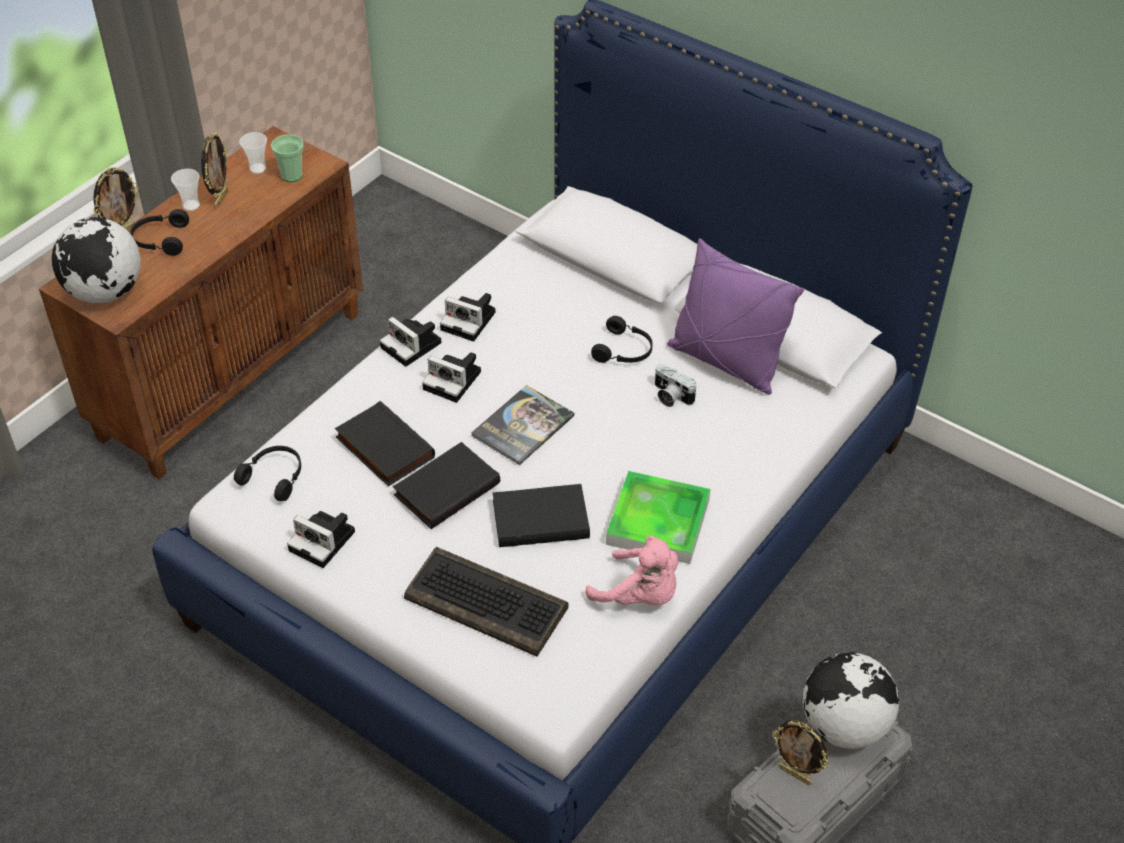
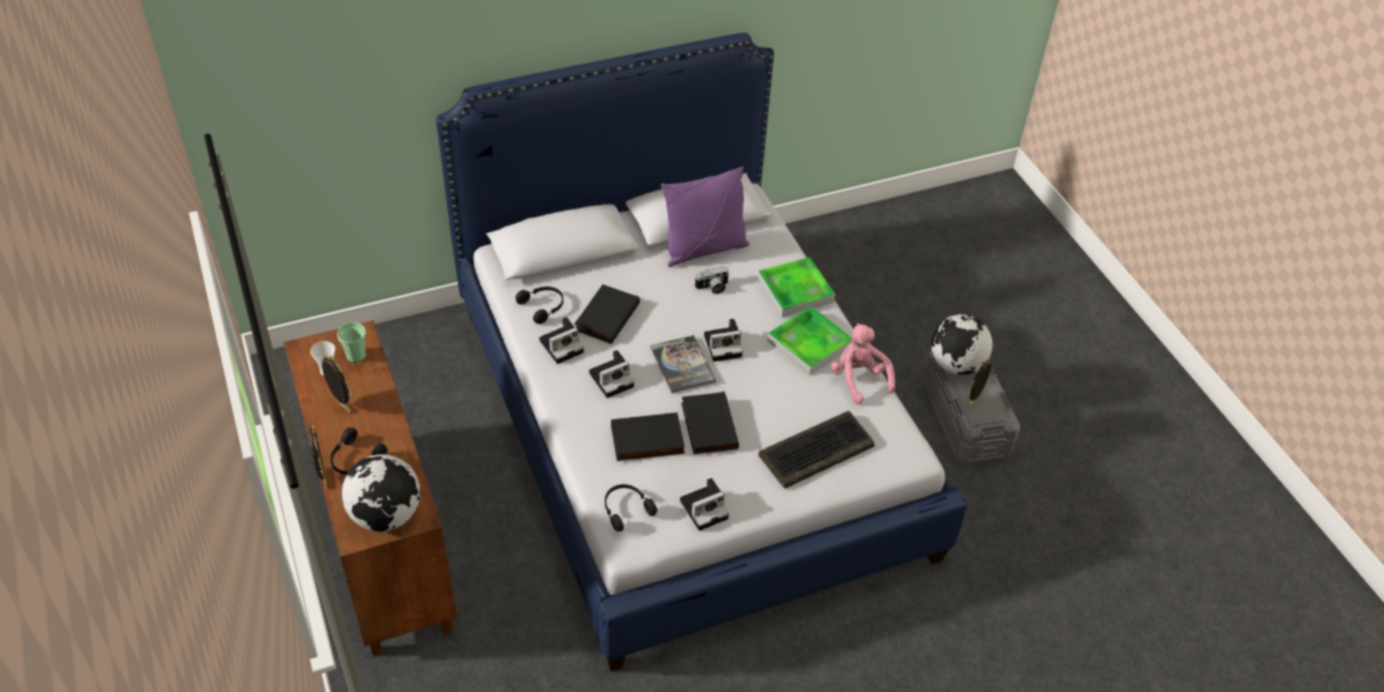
camera: 60 degrees left, 0 degrees up
cup [171,169,200,211] -> none
camera [380,317,441,367] -> camera moved to [704,319,743,362]
black book [493,484,590,547] -> black book moved to [574,284,640,344]
pink plush toy [586,536,678,605] -> pink plush toy turned 90 degrees counterclockwise [831,323,895,405]
black headphones [591,316,653,363] -> black headphones moved to [515,287,563,324]
picture frame [772,720,829,785] -> picture frame turned 150 degrees clockwise [967,358,992,408]
none -> tray [758,257,835,317]

